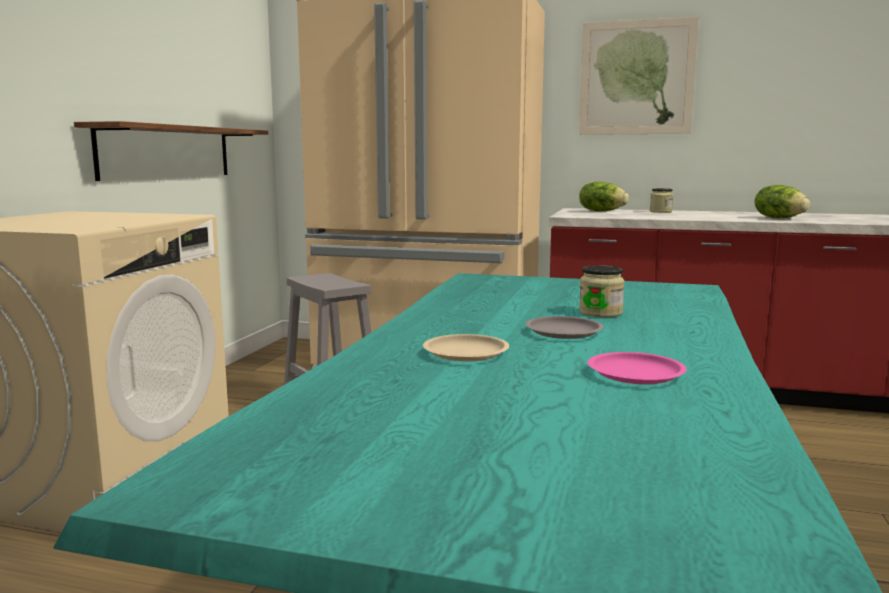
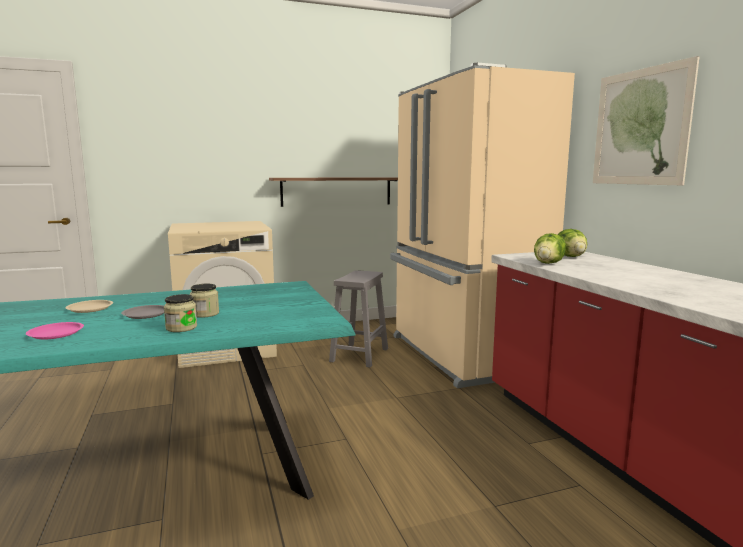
camera: 55 degrees right, 0 degrees up
jar [650,188,673,213] -> jar moved to [164,294,197,332]
lettuce [755,185,810,218] -> lettuce moved to [534,233,566,264]

